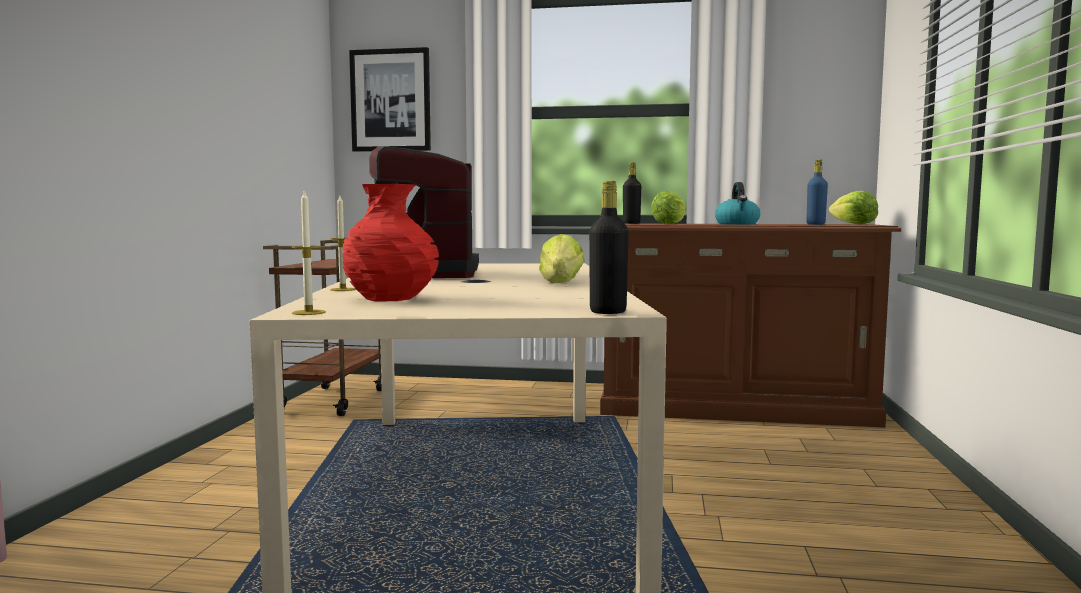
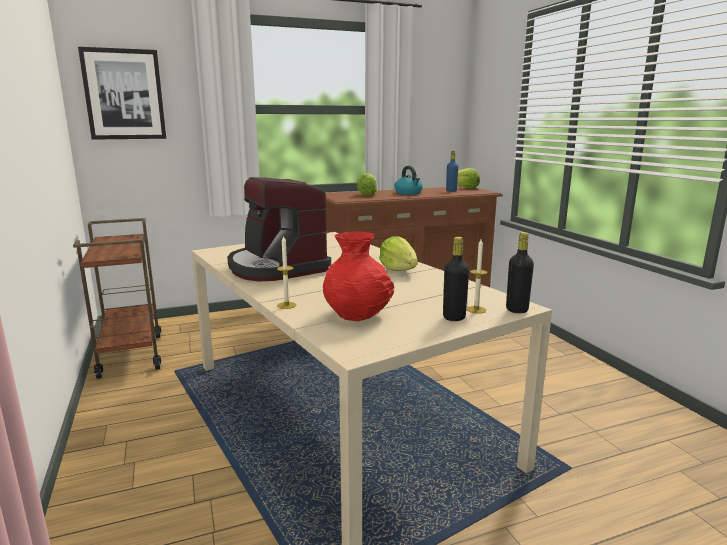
camera: 30 degrees left, 10 degrees up
candle [292,189,326,315] -> candle moved to [466,239,488,314]
black bottle [623,162,641,224] -> black bottle moved to [443,237,469,321]

